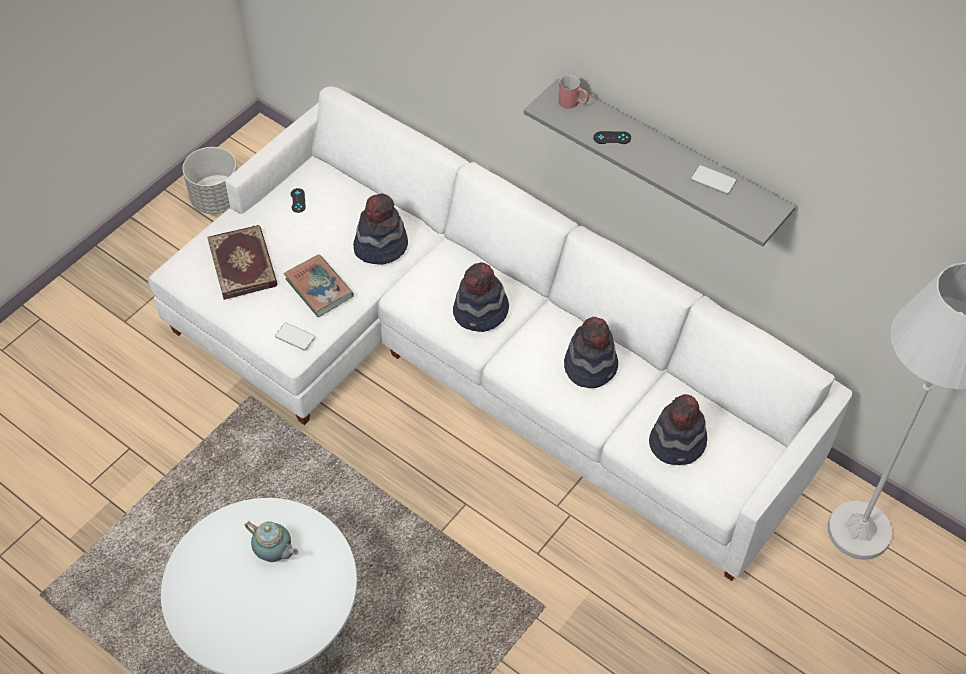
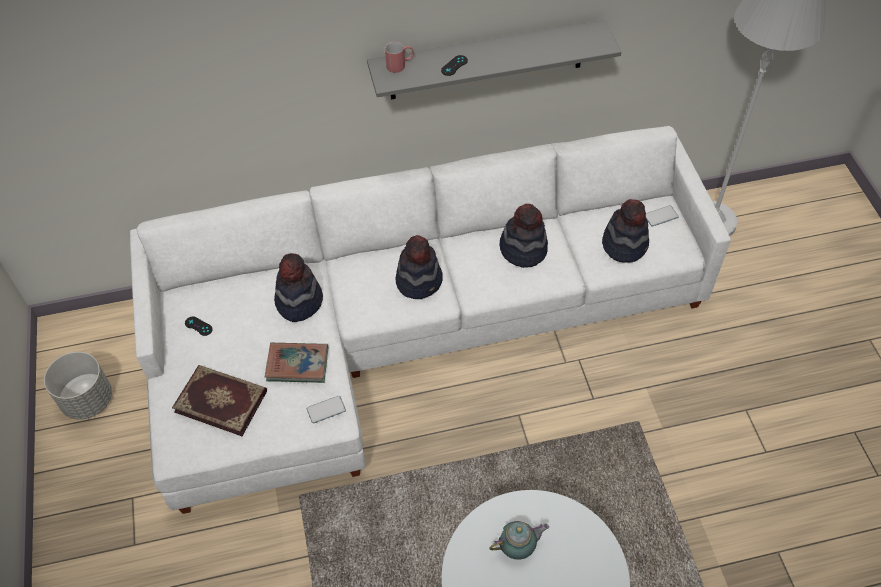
camera: 50 degrees left, 0 degrees up
phone [691,165,737,194] -> phone moved to [646,205,679,226]

